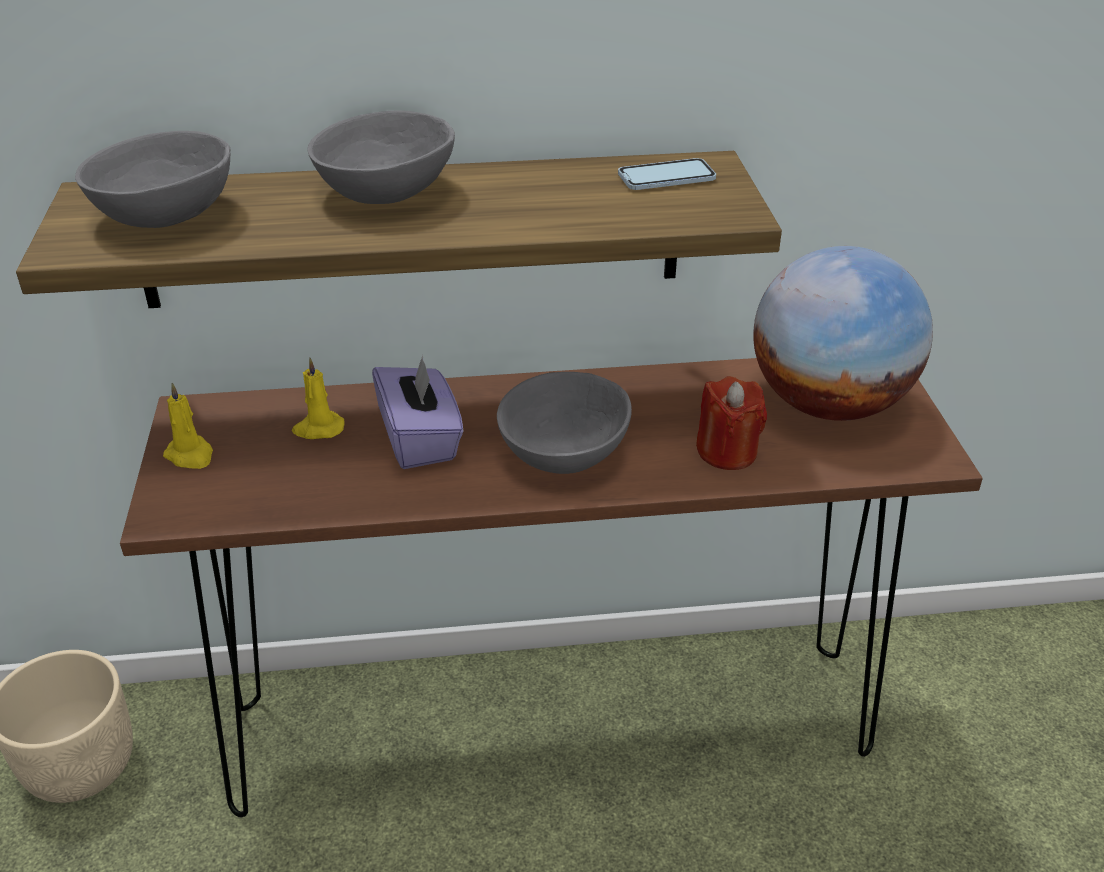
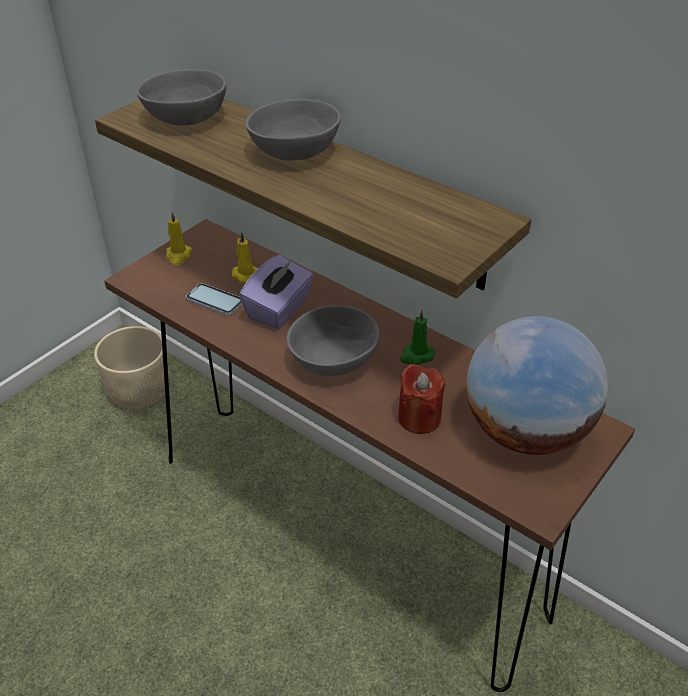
camera: 45 degrees right, 5 degrees up
phone [618,158,716,190] -> phone moved to [186,283,242,315]
none -> green candle [400,310,435,365]

